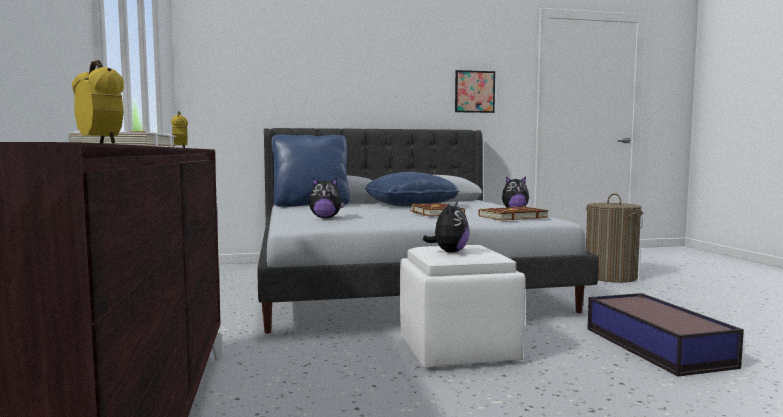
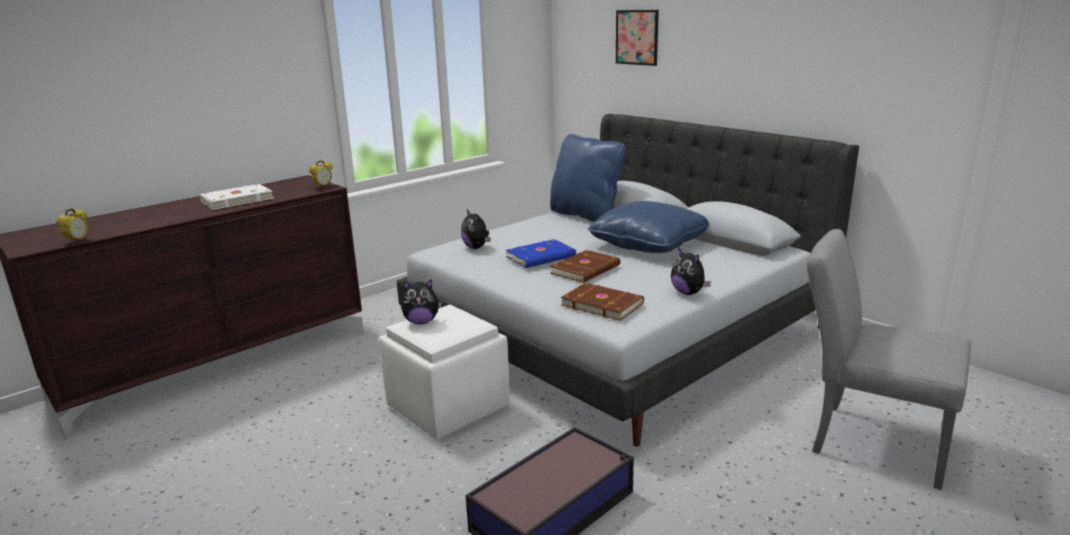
camera: 60 degrees right, 15 degrees up
picture [455,70,495,113] -> picture moved to [616,10,659,66]
laundry basket [586,193,643,283] -> grey chair [807,229,971,490]
none -> blue book [506,239,576,268]

